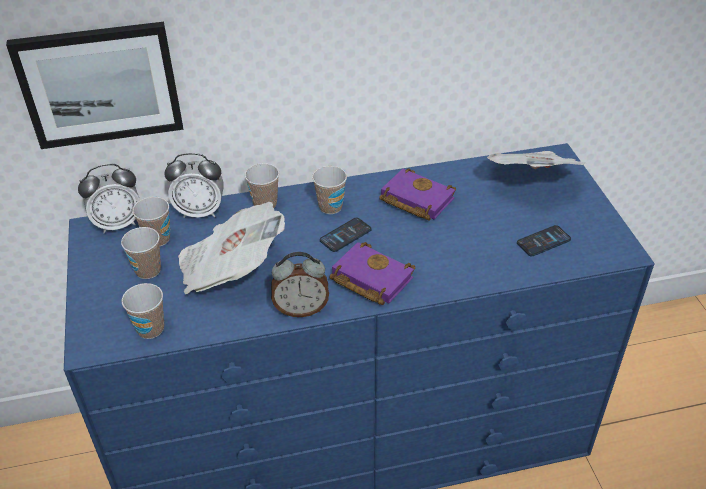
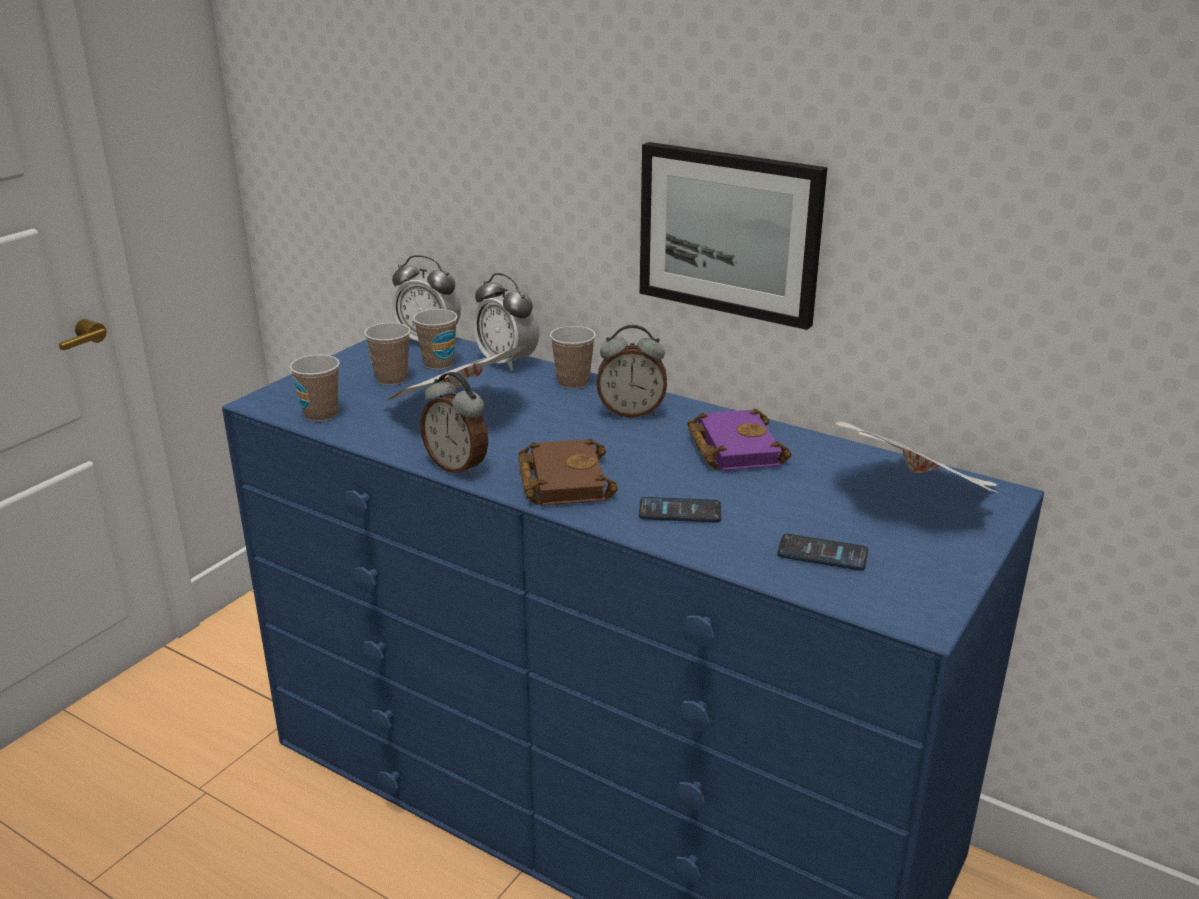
camera: 45 degrees right, 15 degrees down
picture [6,22,183,149] -> picture moved to [640,142,827,330]
cup [312,166,347,214] -> alarm clock [596,325,667,418]
phone [320,217,371,252] -> phone moved to [639,497,721,522]
purple book [329,242,415,305] -> brown book [518,439,618,505]

